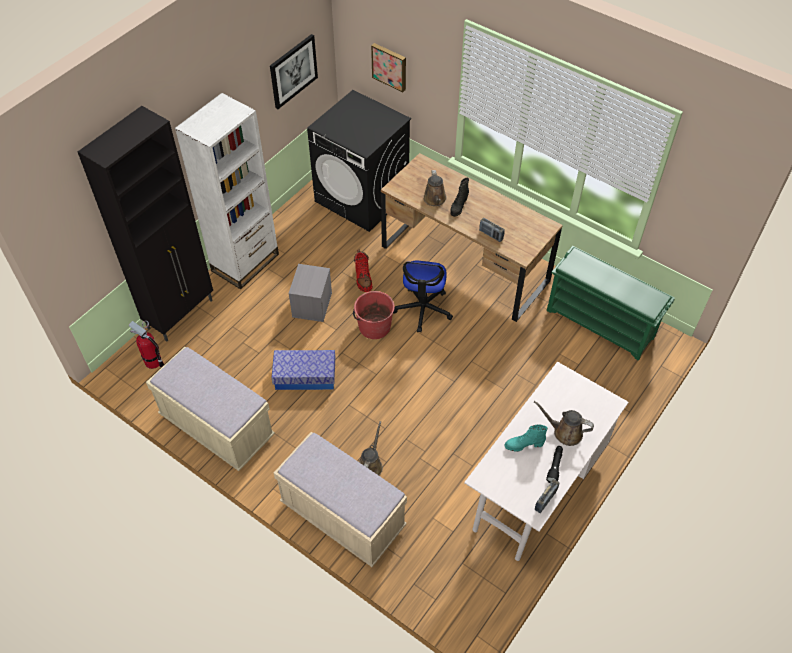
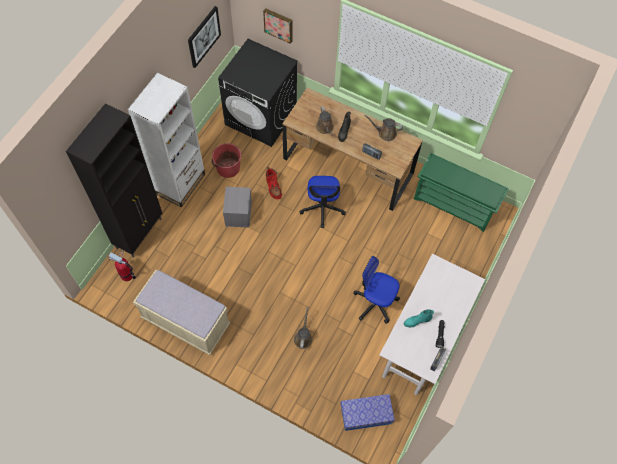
camera: 10 degrees left, 10 degrees up
storage box [272,350,335,390] -> storage box moved to [340,394,395,431]
beige bench [274,432,407,567] -> none
red bucket [353,291,395,339] -> red bucket moved to [212,143,241,178]
brown watering can [534,401,594,446] -> brown watering can moved to [364,115,403,141]
none -> office chair [353,256,400,324]

